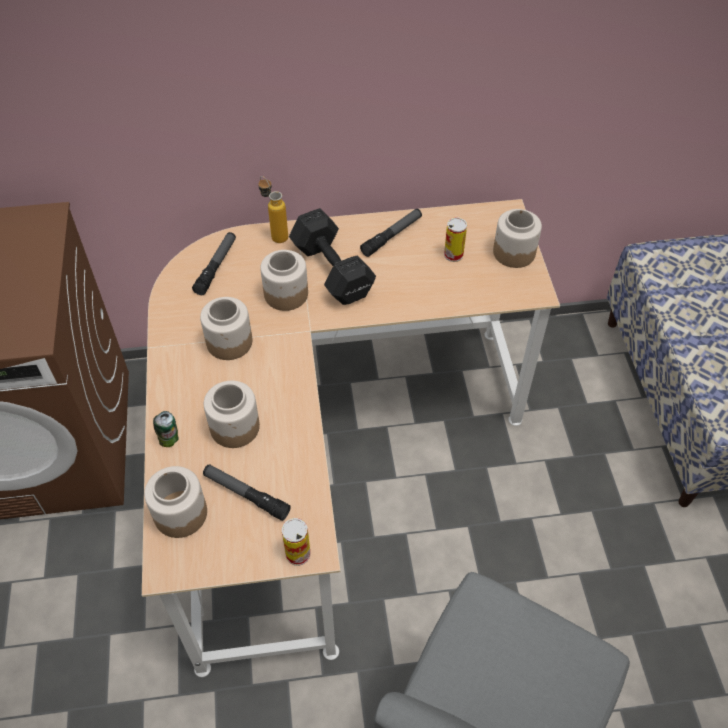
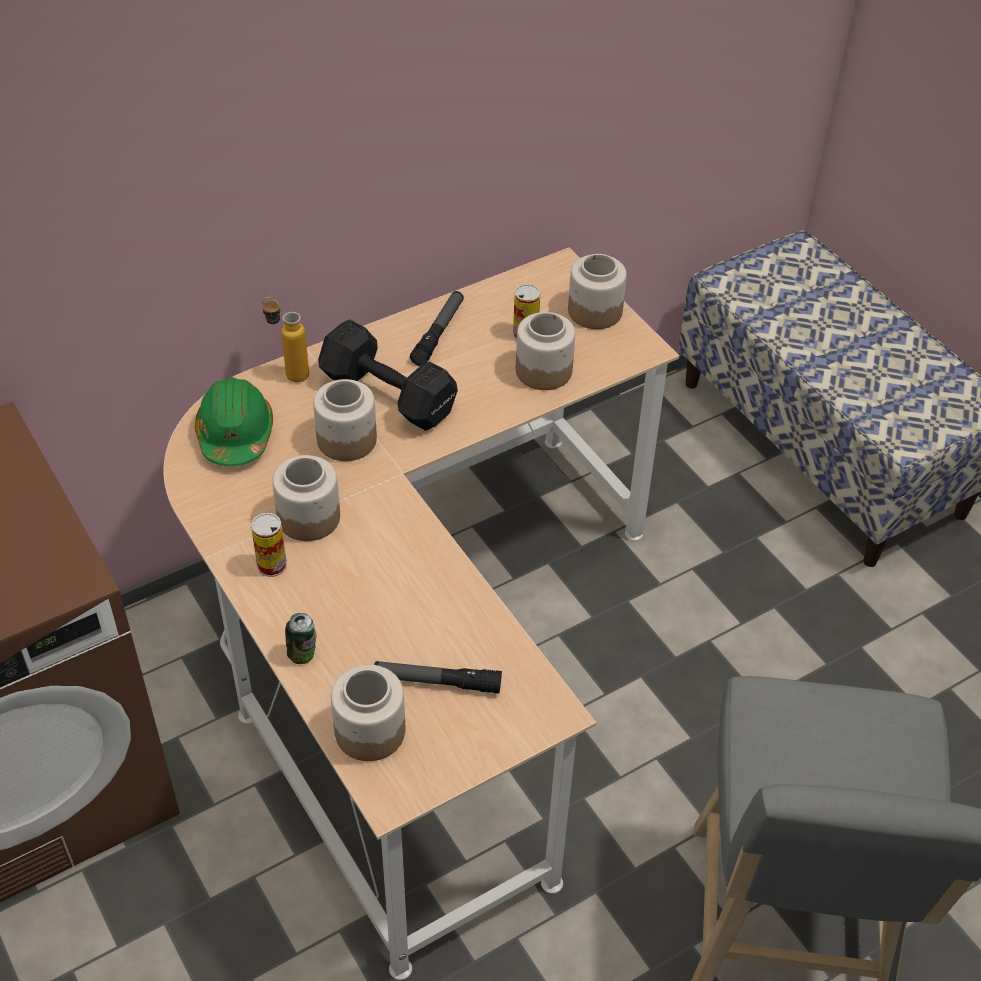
camera: 25 degrees left, 5 degrees down
flashlight [192,232,236,295] -> green hard hat [195,377,273,466]
jar [204,381,260,448] -> jar moved to [516,312,575,390]
can [282,518,310,566] -> can moved to [251,513,287,577]

